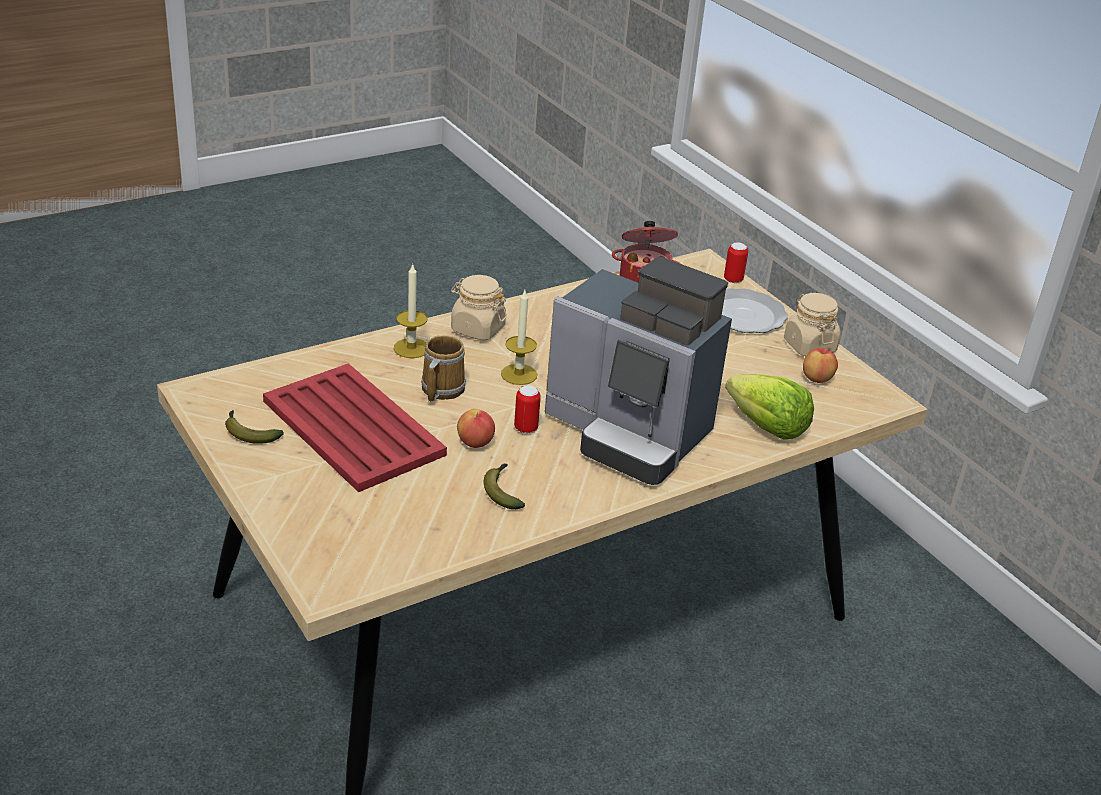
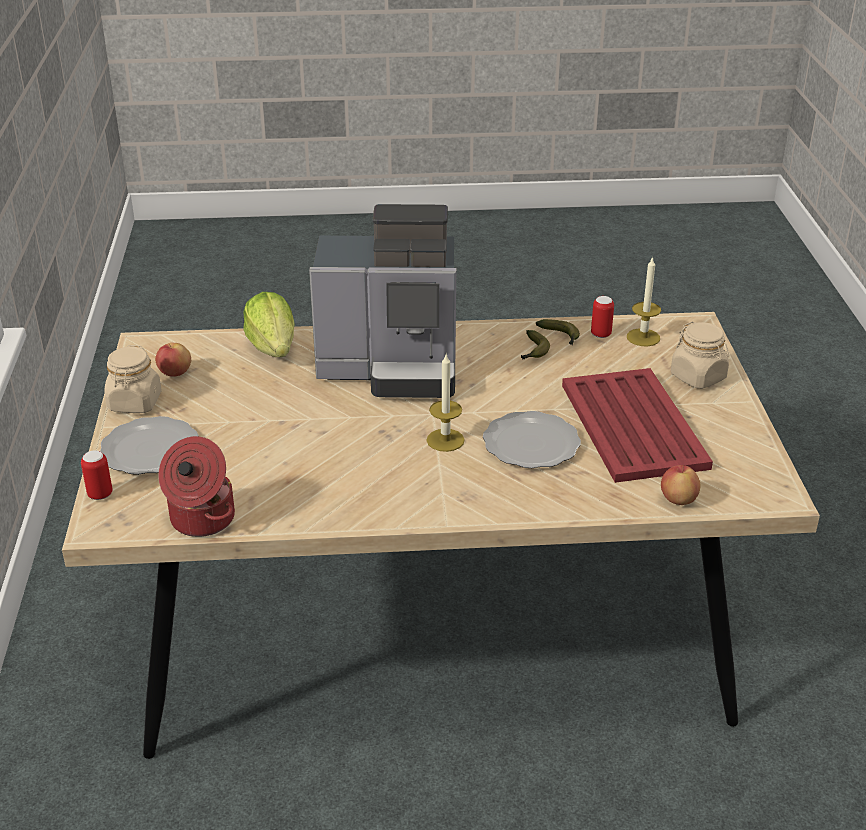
camera: 150 degrees left, 0 degrees up
banana [225,410,284,444] -> banana moved to [535,319,580,345]
candle [394,264,428,358] -> candle moved to [627,256,661,346]
mug [421,335,466,402] -> plate [483,411,581,468]
beige jar [451,275,507,340] -> beige jar moved to [671,321,729,389]
apple [457,409,495,448] -> apple moved to [661,465,700,505]
can [514,385,541,433] -> can moved to [591,296,614,338]
coffee machine [545,257,732,485] -> coffee machine turned 120 degrees clockwise [309,204,456,398]

